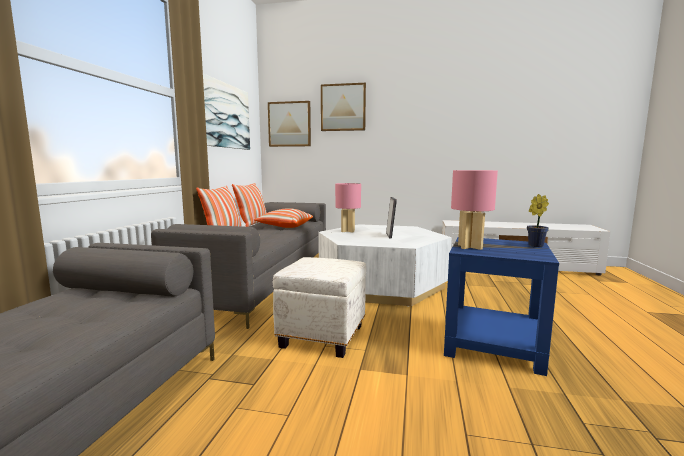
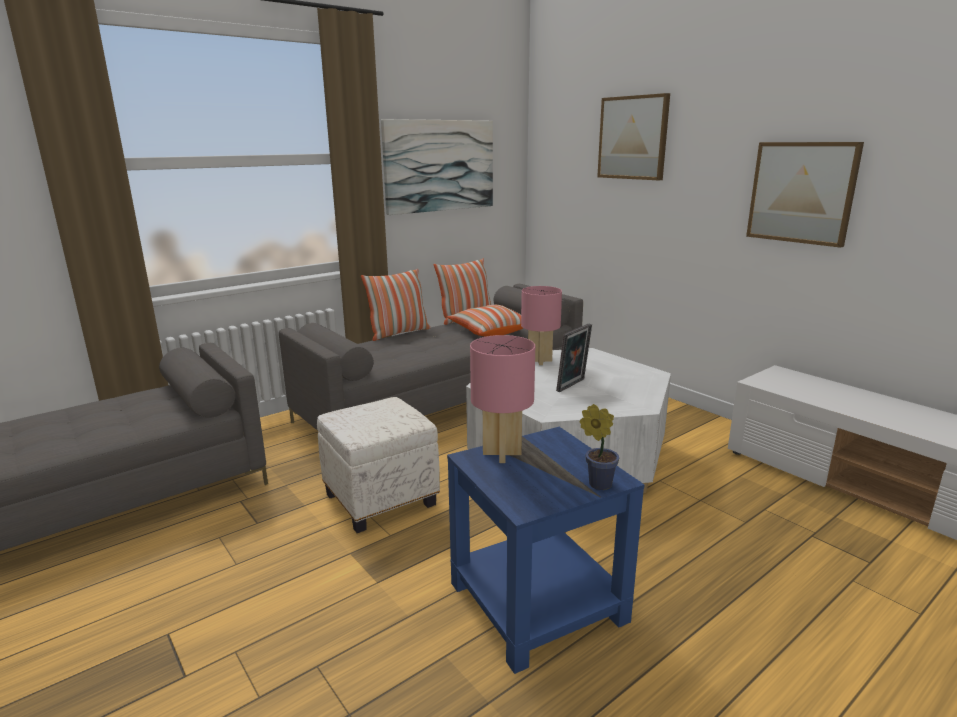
camera: 40 degrees right, 10 degrees up
picture [268,101,311,147] -> picture moved to [746,142,864,248]

